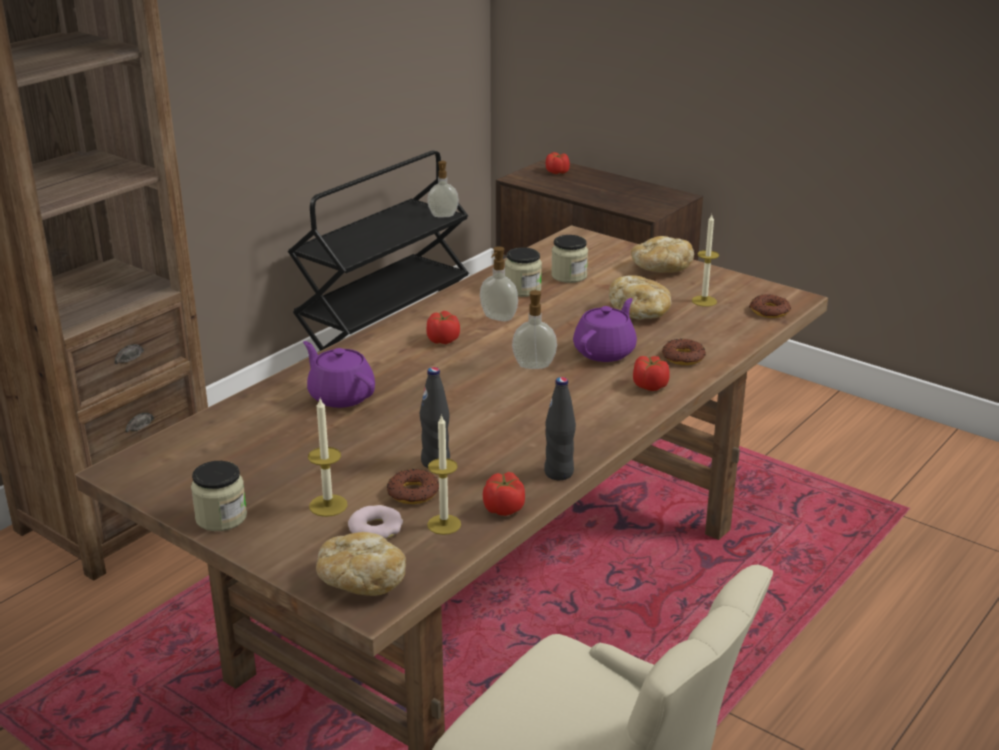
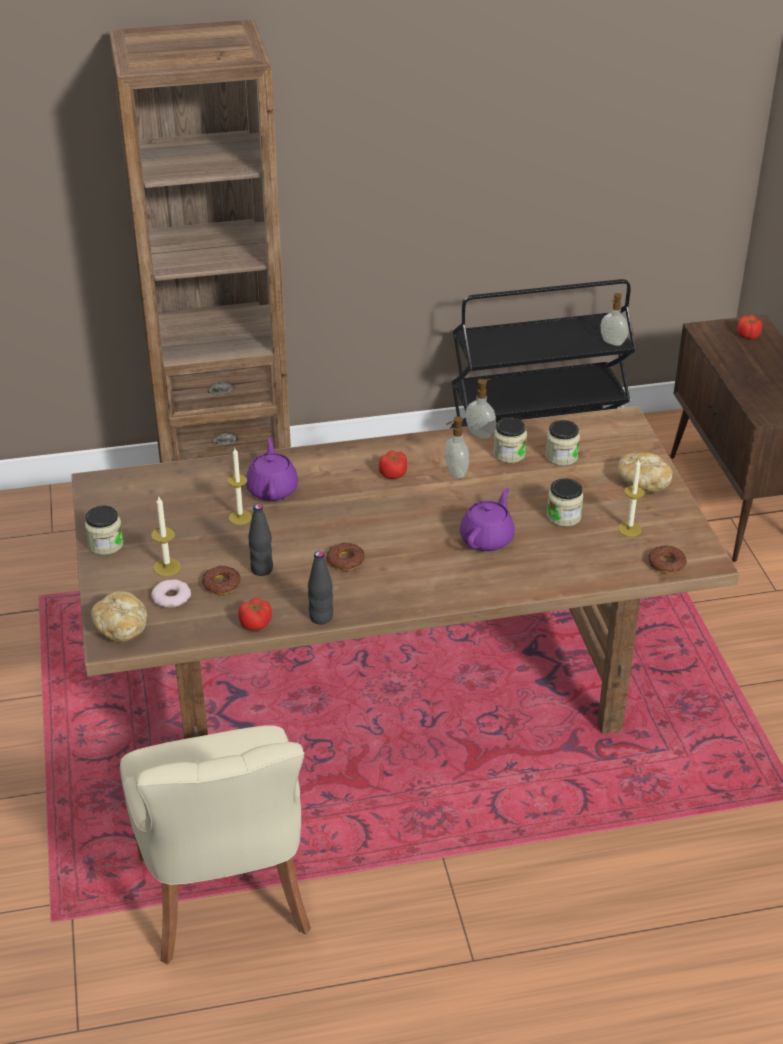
camera: 40 degrees right, 10 degrees up
candle [427,414,461,535] -> candle moved to [227,448,252,525]
soap dispenser [512,289,557,369] -> soap dispenser moved to [466,379,496,439]
purple teapot [573,298,637,362] -> purple teapot turned 45 degrees counterclockwise [460,488,515,551]
bread [609,275,671,320] -> jar [547,478,584,527]
tomato [633,356,670,391] -> none
donut [662,339,706,365] -> donut moved to [327,542,365,570]

